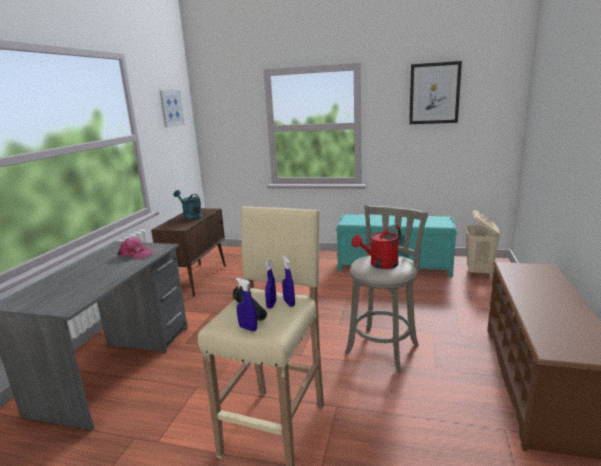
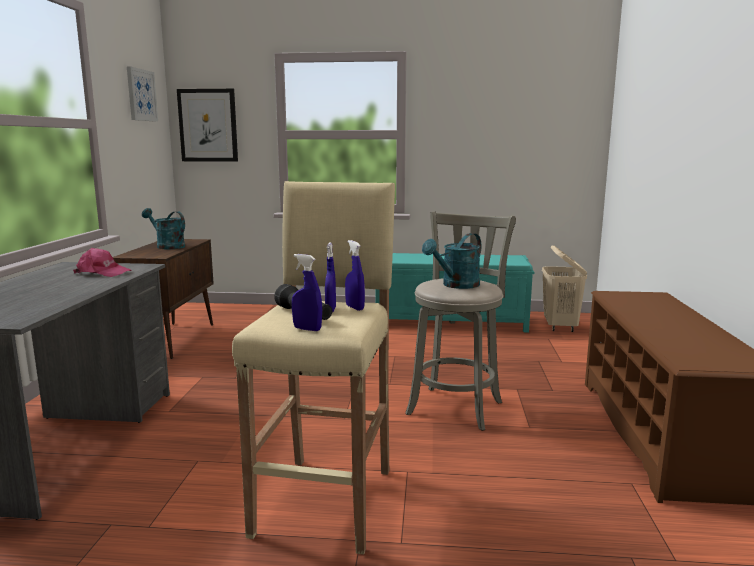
camera: 10 degrees left, 5 degrees down
red watering can [352,225,401,269] -> turquoise watering can [422,233,481,289]
picture [409,61,462,124] -> picture moved to [177,89,238,162]

